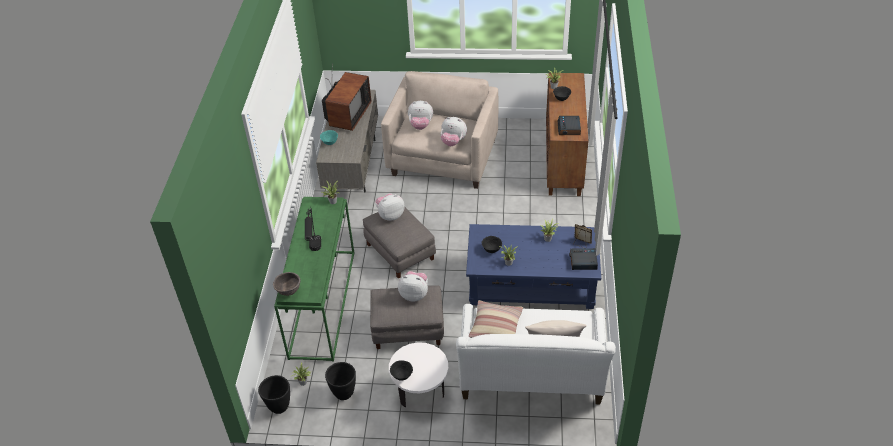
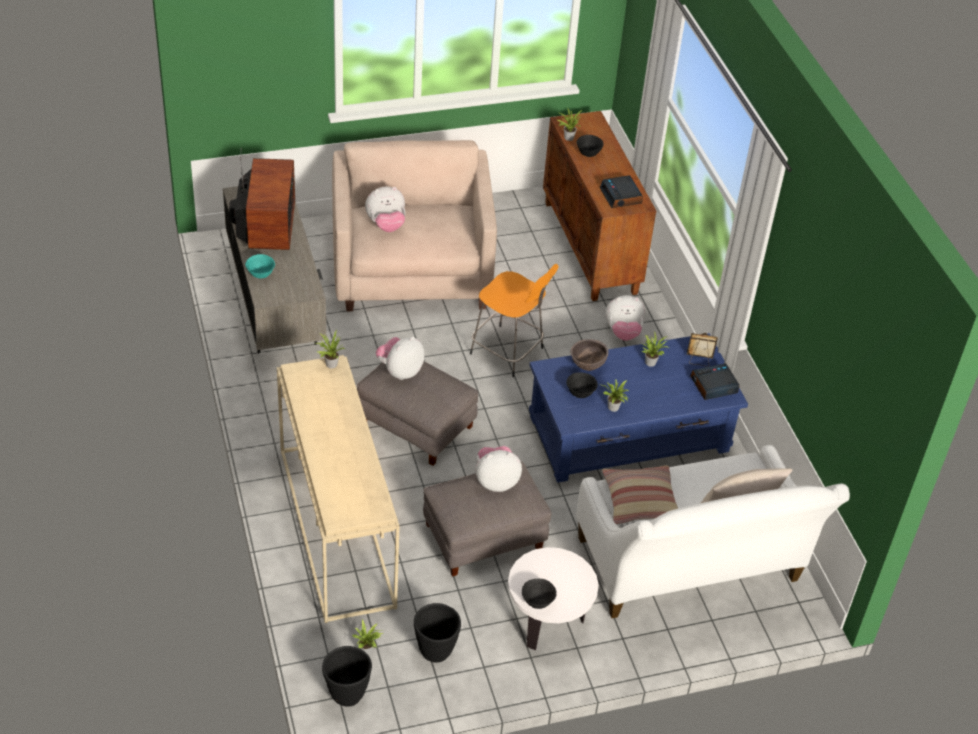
camera: 25 degrees left, 0 degrees up
brown bowl [273,272,301,296] -> brown bowl moved to [570,339,609,371]
green console table [274,197,355,361] -> beige console table [277,355,400,623]
black table lamp [305,207,321,251] -> none
plush toy [441,117,467,146] -> plush toy moved to [606,295,645,341]
none -> orange stool [470,264,558,377]

